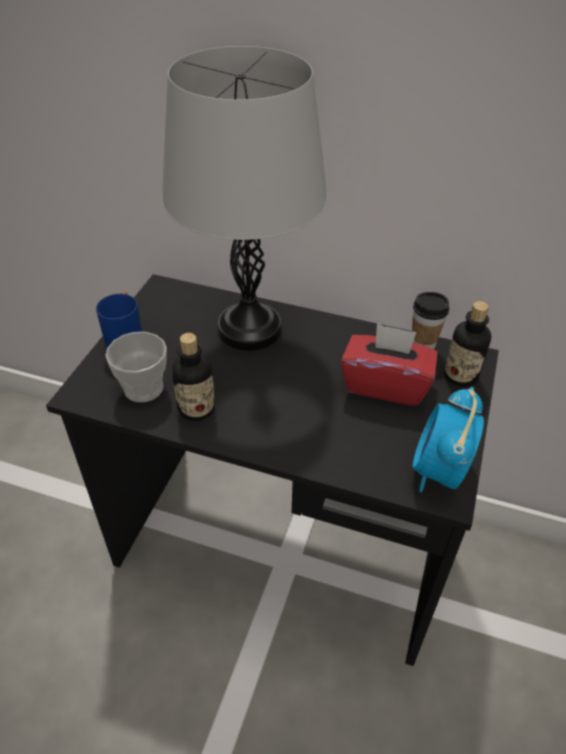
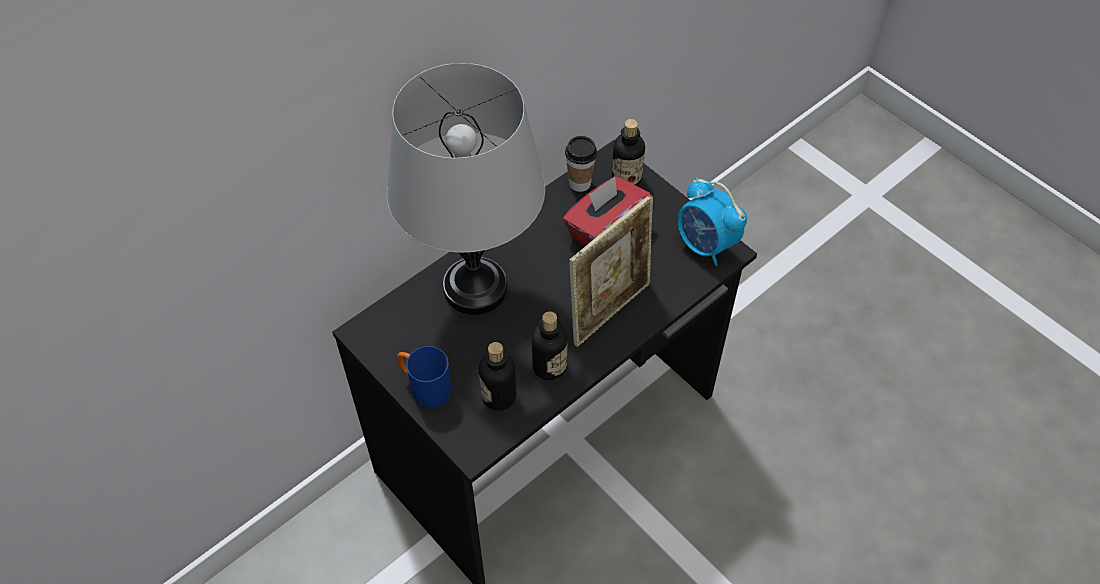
camera: 60 degrees left, 10 degrees up
cup [105,332,167,402] -> bottle [479,342,517,411]
none -> picture frame [569,194,653,347]

